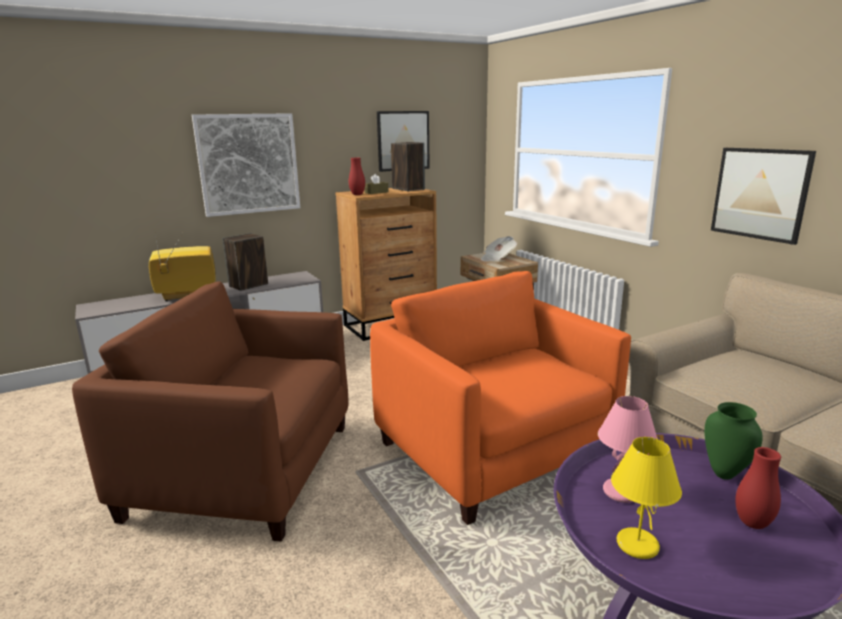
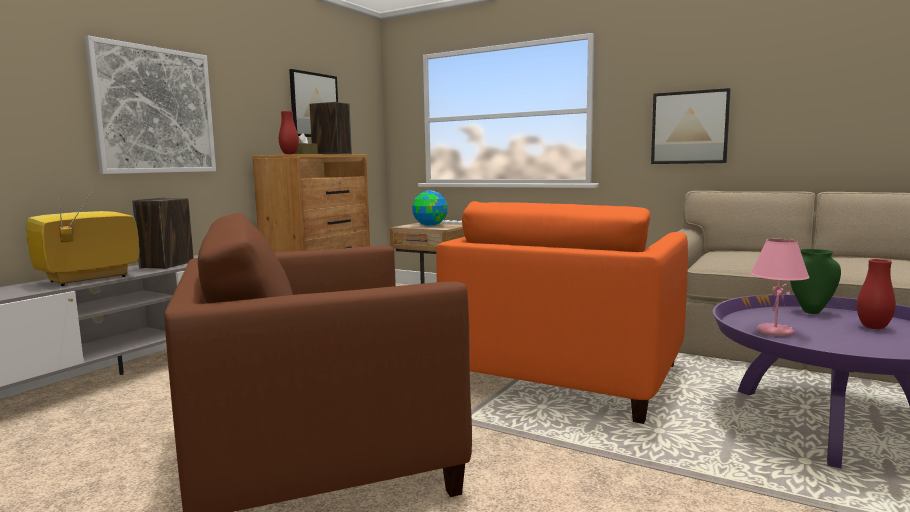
camera: 30 degrees left, 10 degrees down
orange armchair [370,271,631,525] -> orange armchair turned 90 degrees counterclockwise [436,201,688,424]
newspaper [481,236,517,261] -> globe [412,191,448,226]
yellow table lamp [611,437,682,559] -> none

